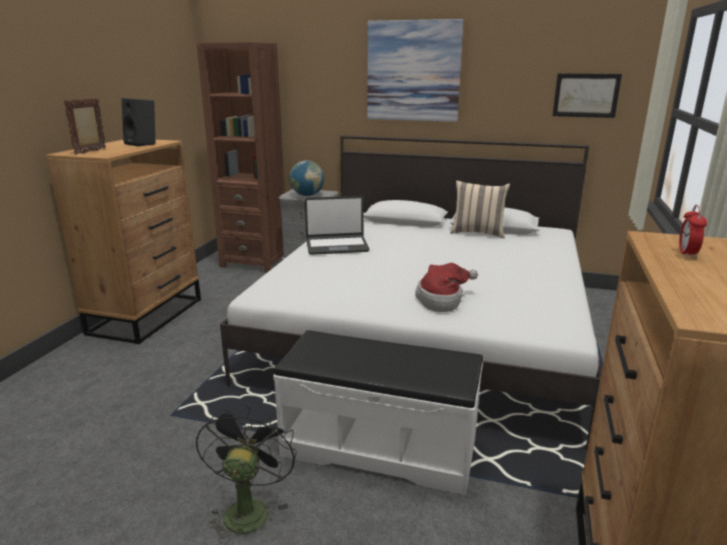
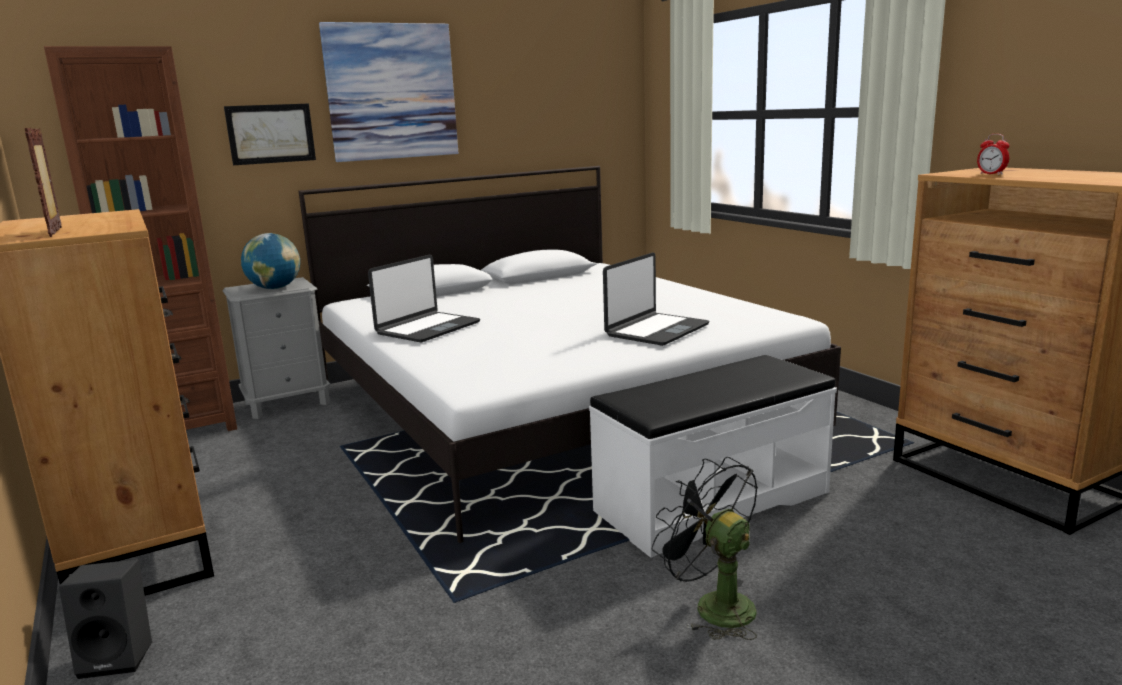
camera: 45 degrees left, 5 degrees down
black speaker [122,98,156,147] -> black speaker moved to [59,559,152,679]
hat [415,263,478,312] -> laptop [603,253,709,346]
beige pillow [450,181,510,238] -> none
picture [553,73,622,118] -> picture moved to [224,104,316,165]

